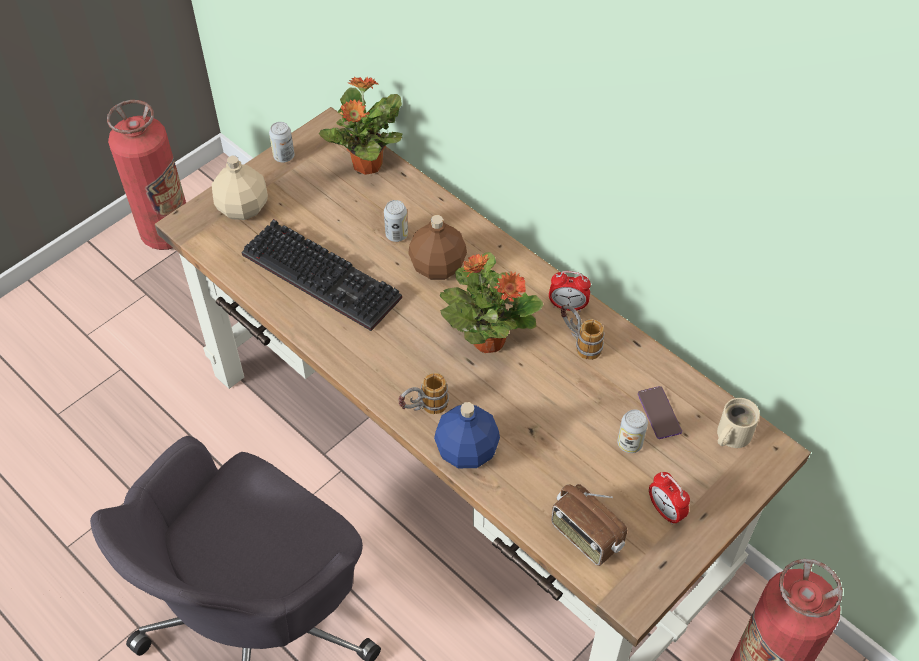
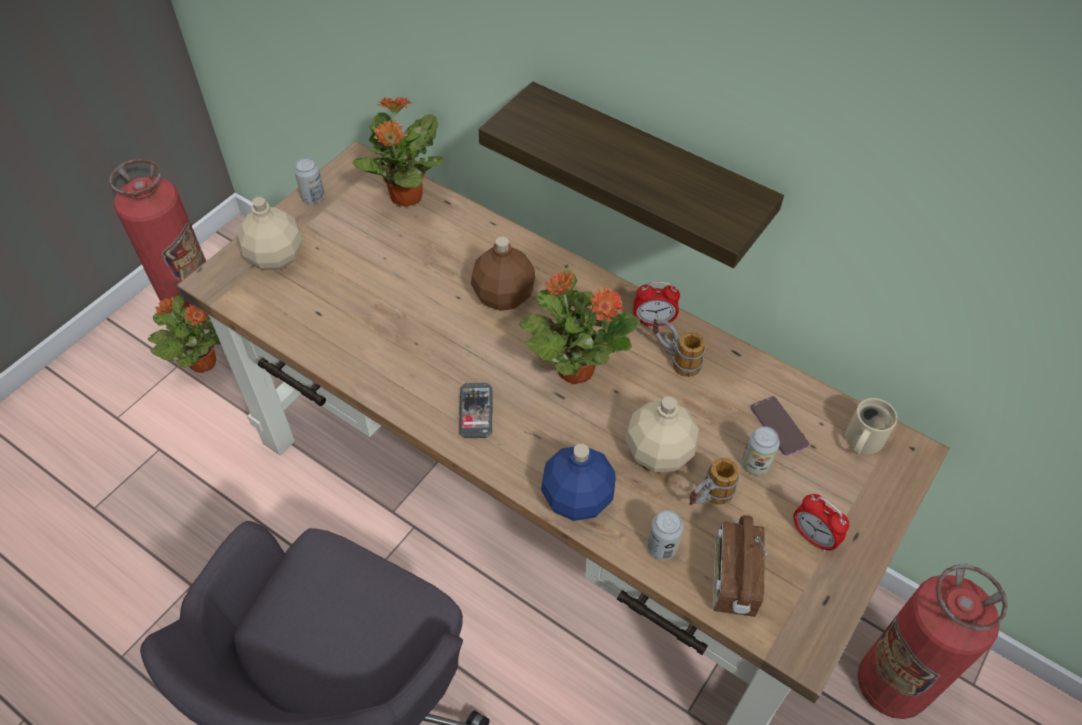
camera: 10 degrees left, 0 degrees up
keyboard [241,219,402,331] -> none
can [384,200,408,242] -> can moved to [647,510,684,560]
mug [398,373,449,414] -> mug moved to [689,458,739,505]
radio [551,484,627,566] -> radio turned 60 degrees clockwise [713,515,767,617]
none -> potted plant [148,295,221,373]
none -> phone [459,383,493,438]
none -> shelf [479,81,784,268]
none -> beige bottle [625,396,699,472]

